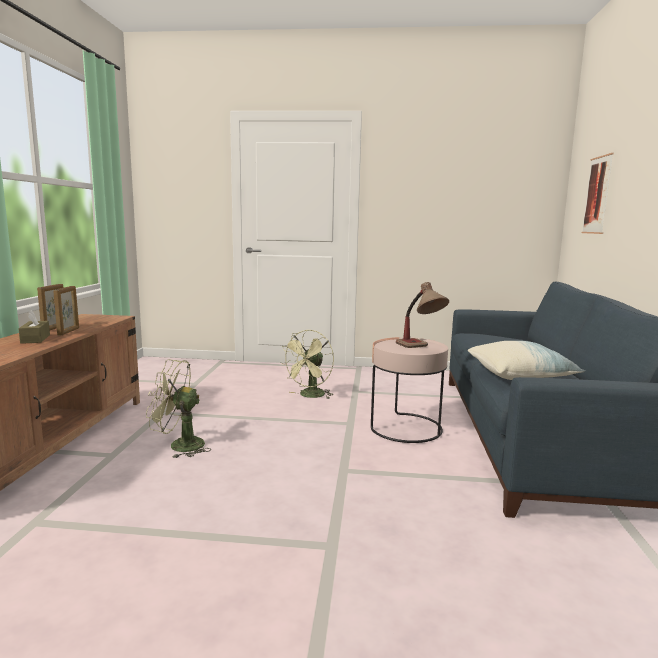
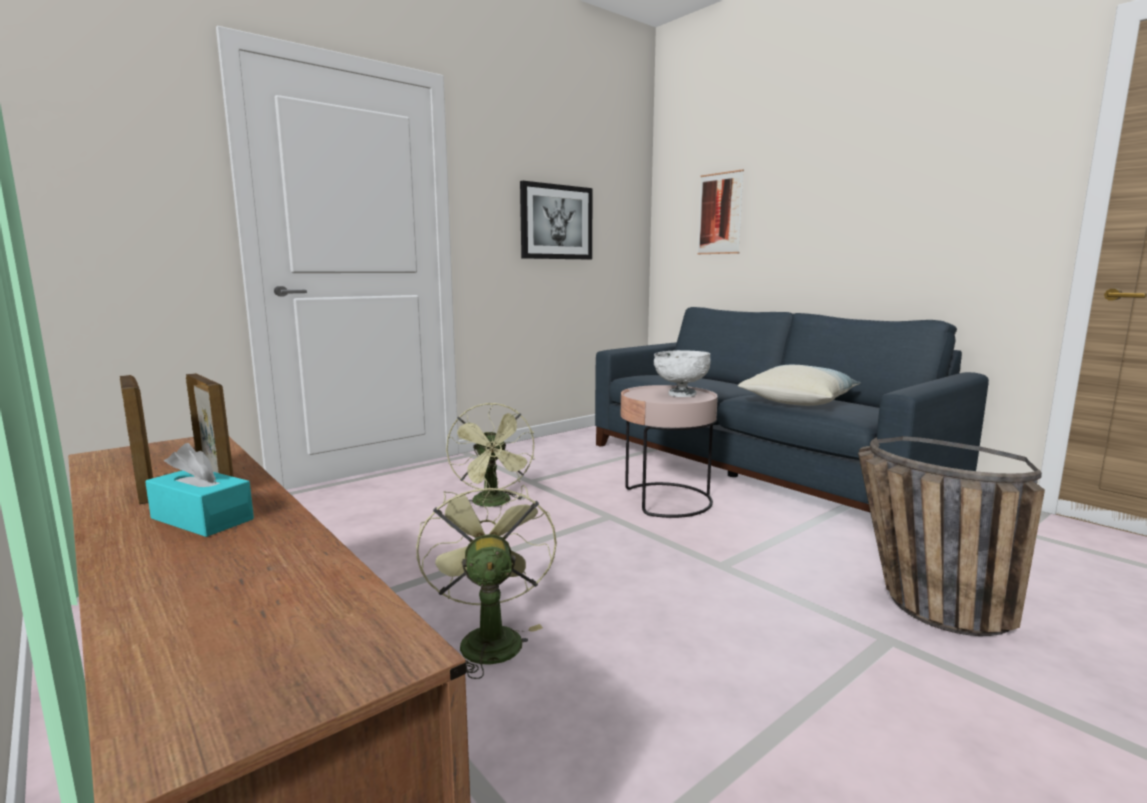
camera: 45 degrees left, 0 degrees up
brown tissue box [18,310,50,344] -> turquoise tissue box [145,443,254,537]
green fan [146,359,211,458] -> green fan turned 120 degrees clockwise [416,477,557,679]
table lamp [396,282,449,348] -> white bowl [654,350,711,397]
none -> picture [520,181,593,260]
none -> basket [858,436,1045,636]

